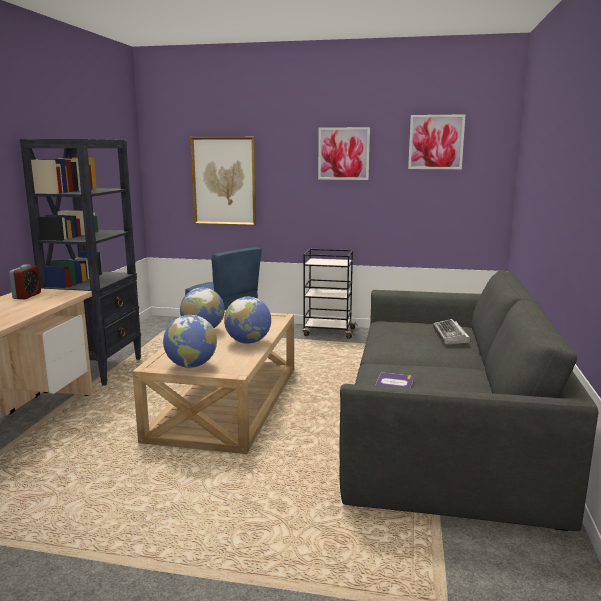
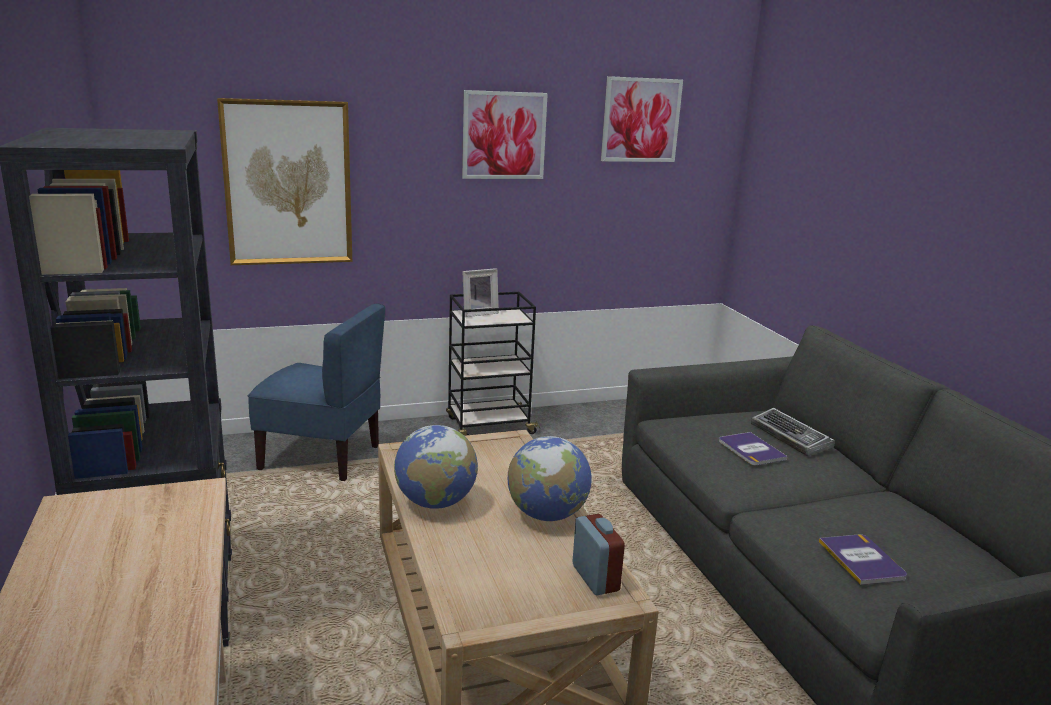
camera: 30 degrees left, 5 degrees up
alarm clock [9,265,41,299] -> alarm clock moved to [573,514,625,596]
globe [163,315,217,368] -> none
none -> picture frame [462,268,499,317]
none -> book [719,432,788,465]

